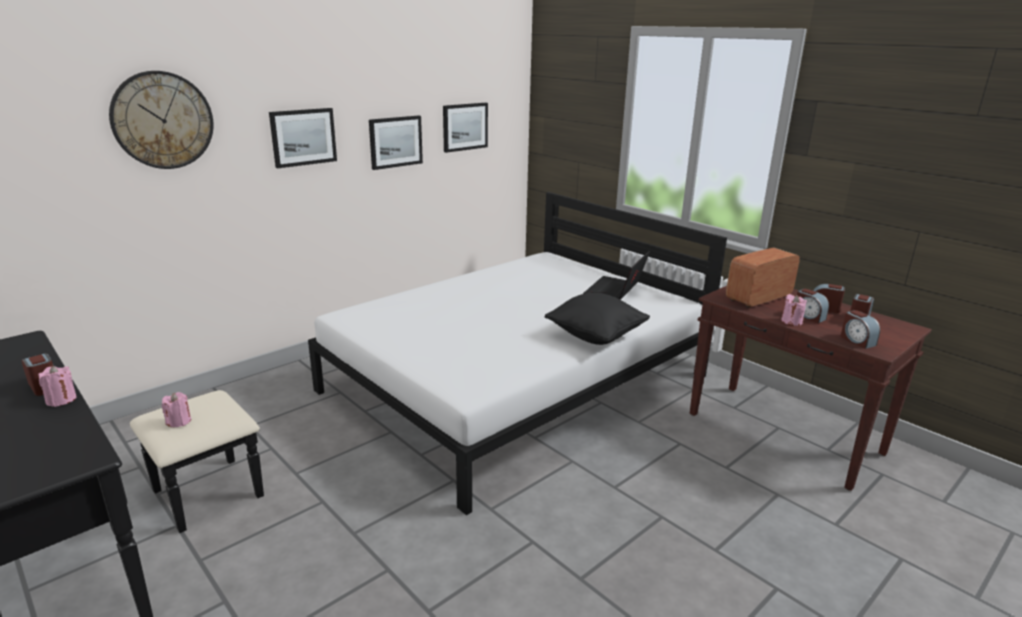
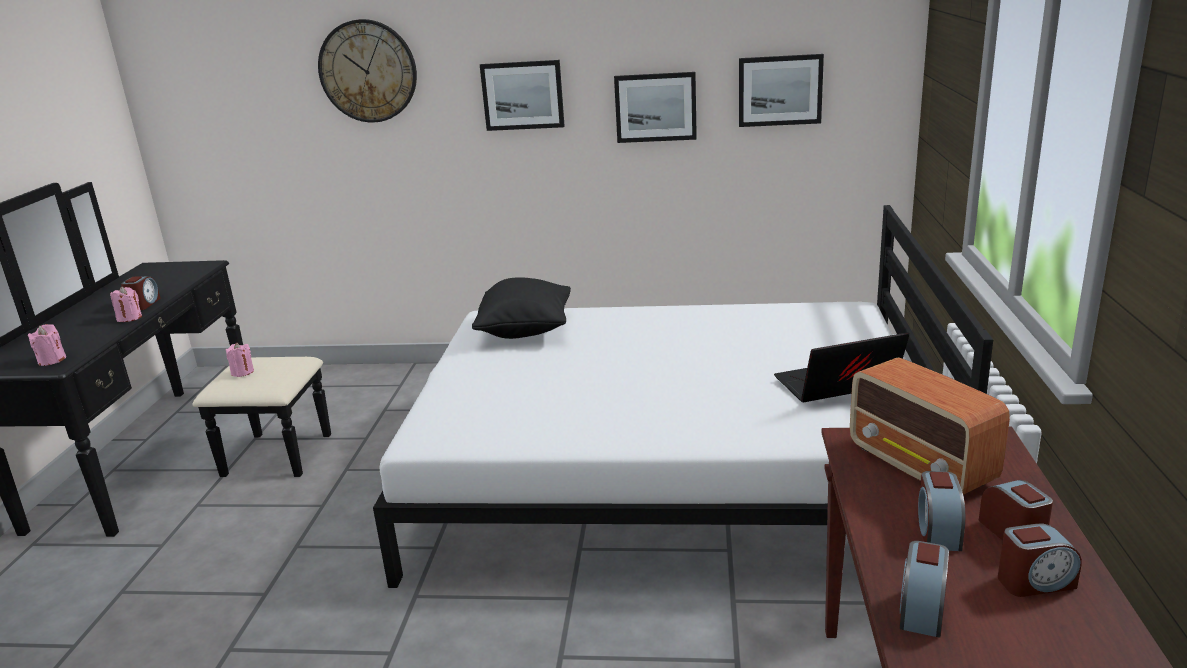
camera: 50 degrees right, 0 degrees up
black pillow [544,293,650,345] -> black pillow moved to [472,277,571,339]
radio [726,248,800,308] -> radio turned 135 degrees counterclockwise [850,357,1010,495]
pink candle [781,294,807,326] -> pink candle moved to [28,324,66,366]

